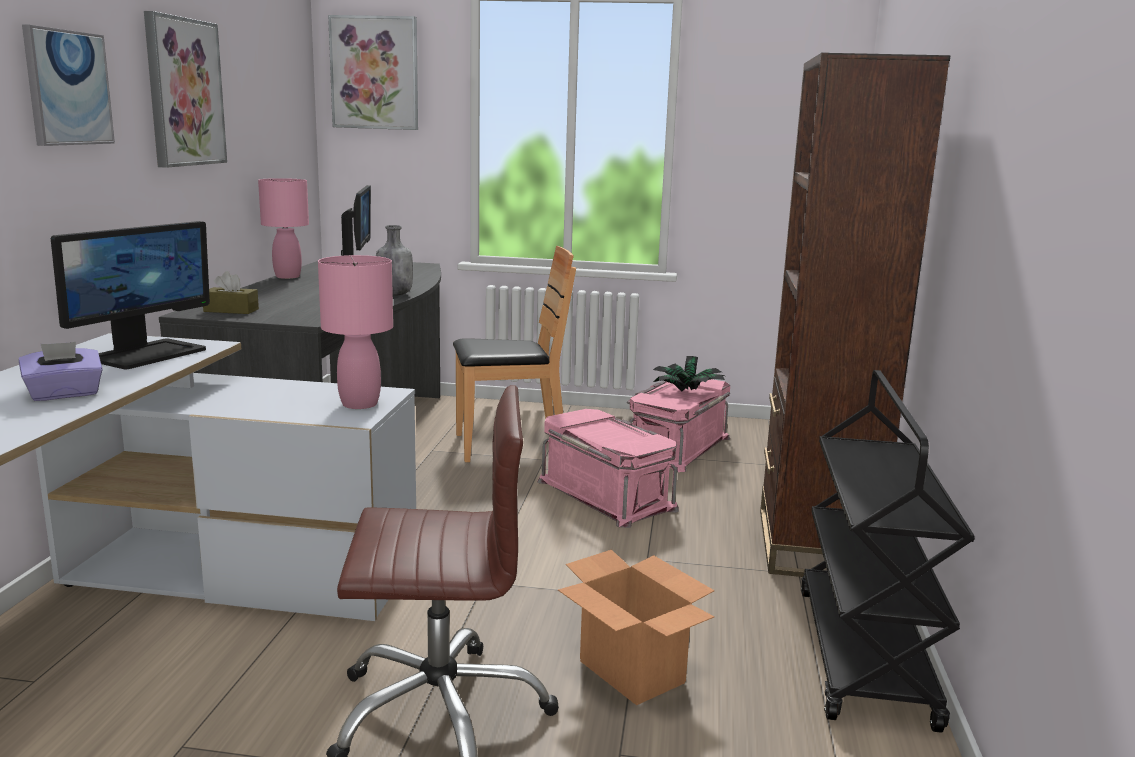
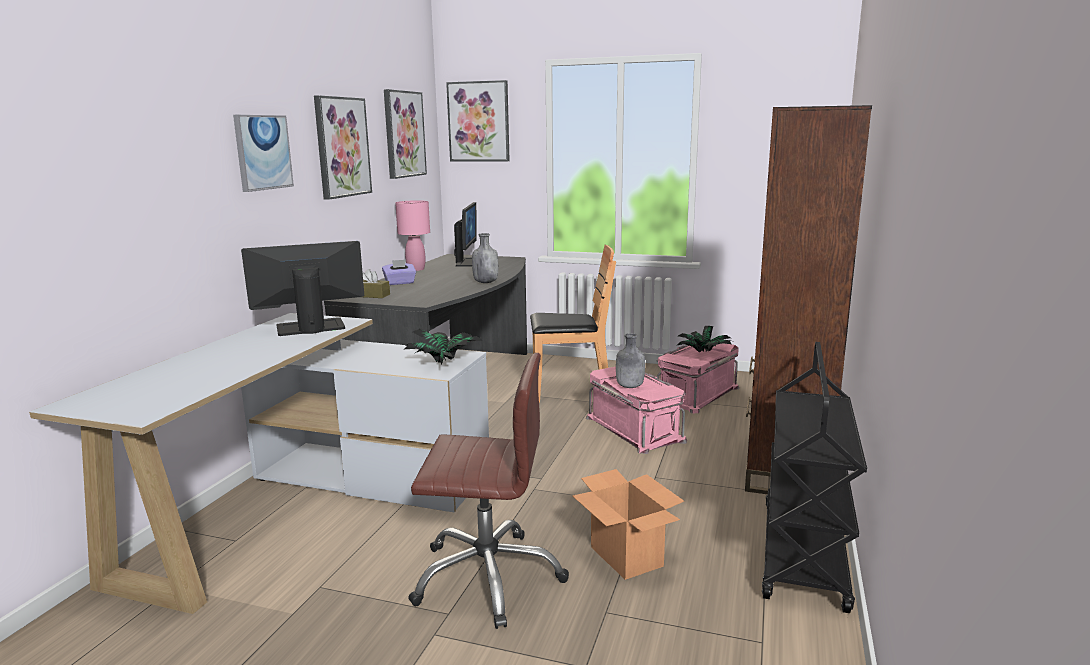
camera: 10 degrees right, 0 degrees up
purple tissue box [19,342,103,401] -> purple tissue box moved to [382,260,416,285]
monitor [51,221,210,369] -> monitor turned 150 degrees counterclockwise [241,241,364,336]
pink table lamp [318,255,393,409] -> potted plant [404,329,482,364]
none -> picture [384,89,427,179]
none -> grey bottle [616,333,645,388]

